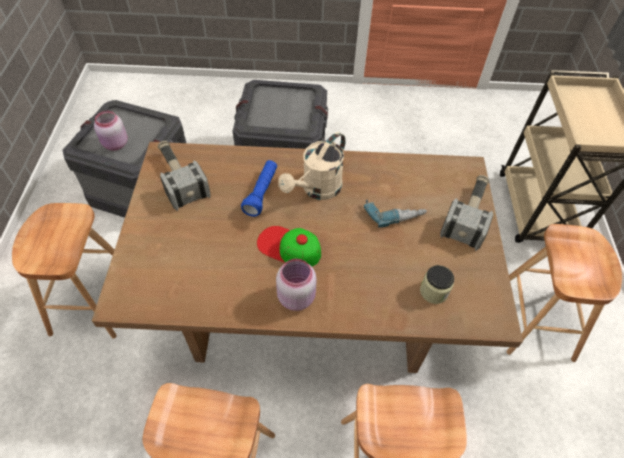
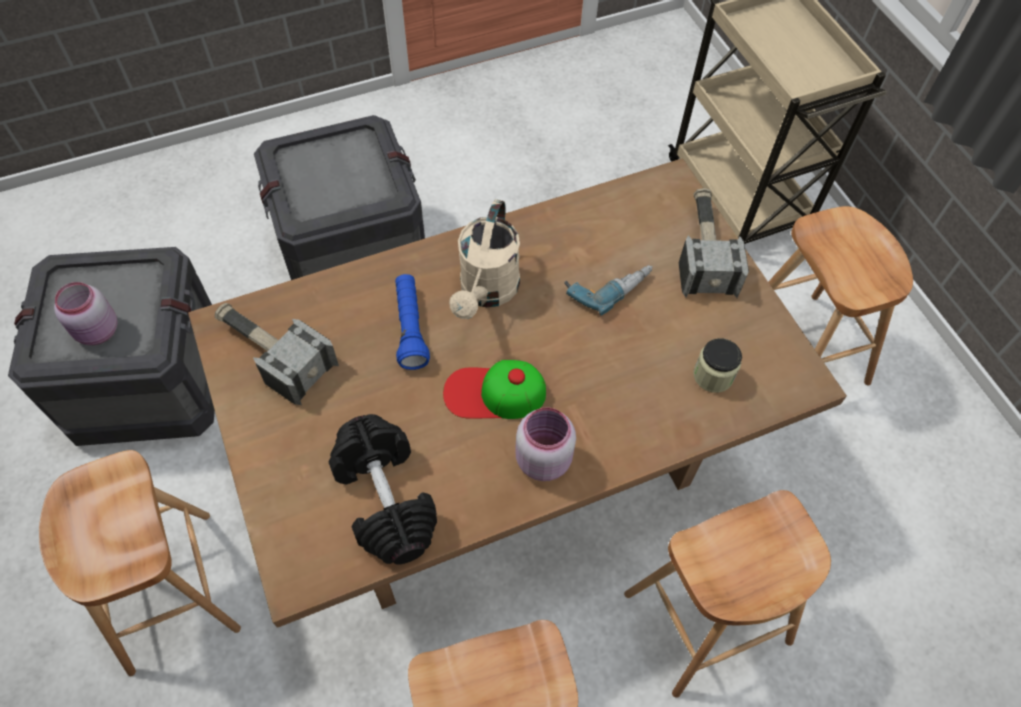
camera: 25 degrees left, 5 degrees up
none -> black dumbbell [328,414,437,564]

